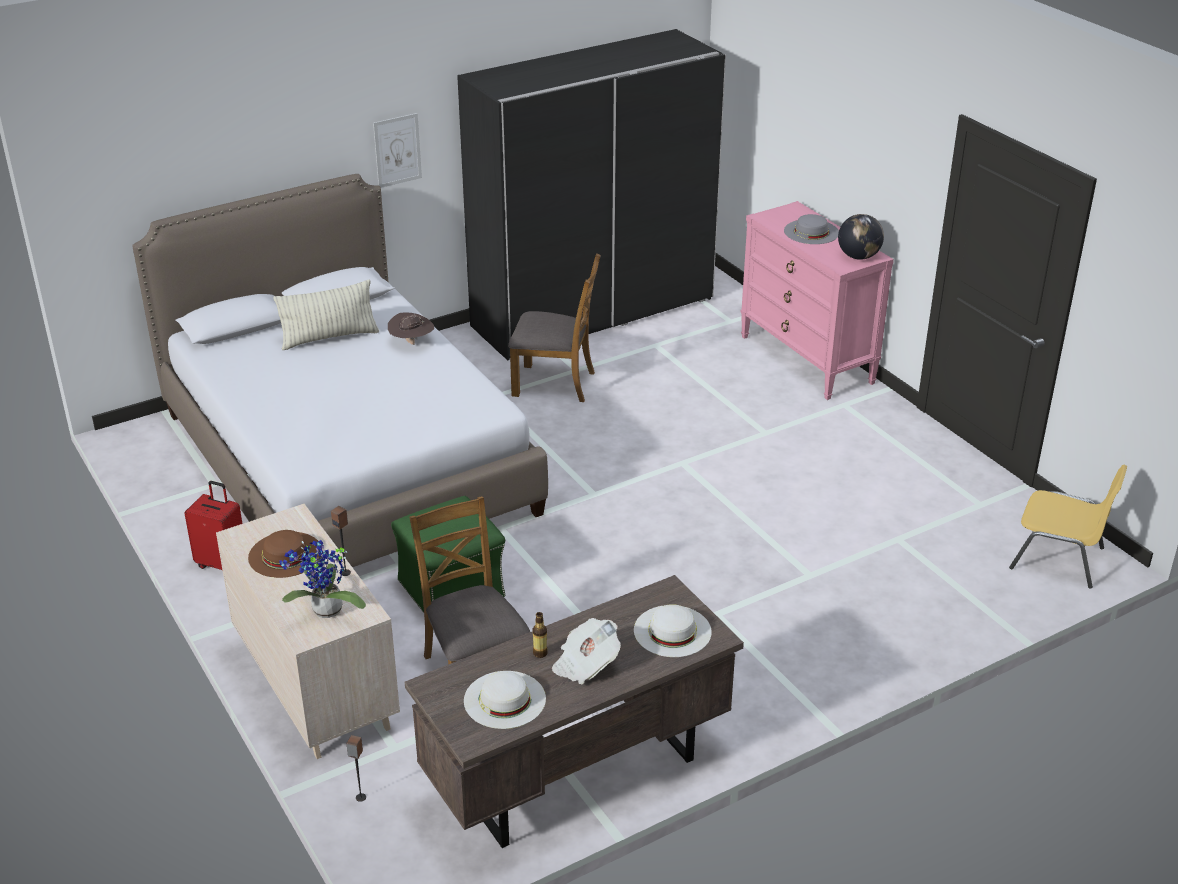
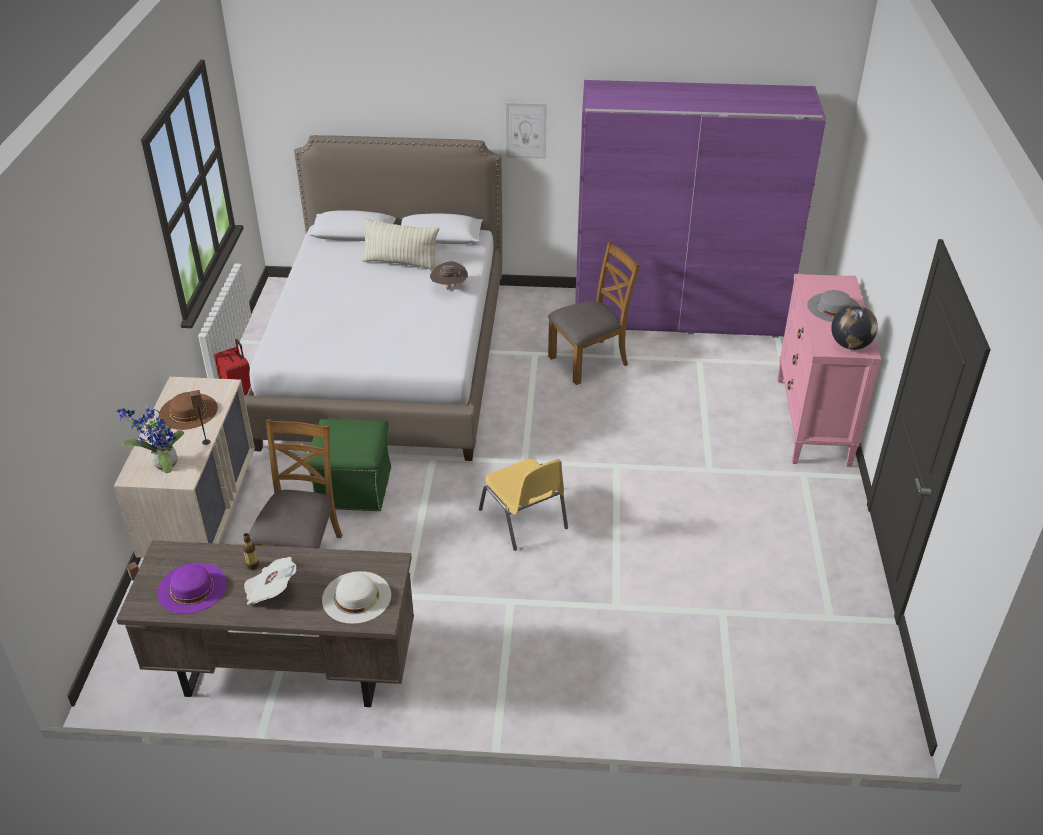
camera: 35 degrees right, 5 degrees up
black wardrobe [457,29,726,360] -> purple wardrobe [575,80,827,338]
white hat [464,671,546,729] -> purple hat [157,563,227,614]
brown chair [508,253,601,402] -> brown chair turned 75 degrees counterclockwise [548,241,640,385]
yellow chair [1009,465,1127,589] -> yellow chair moved to [479,459,568,551]

